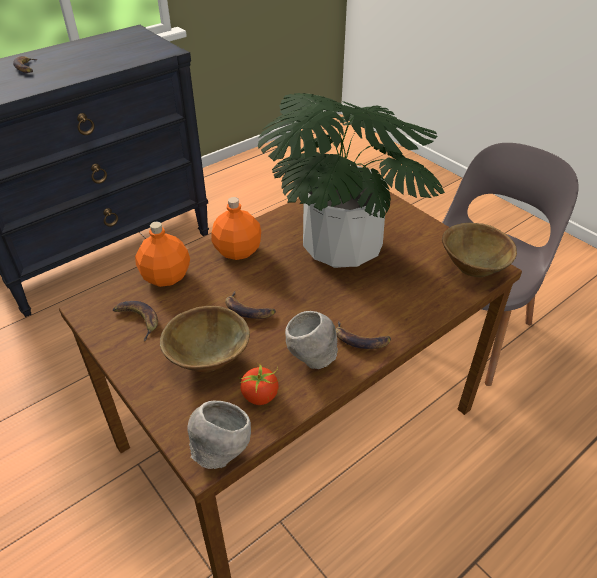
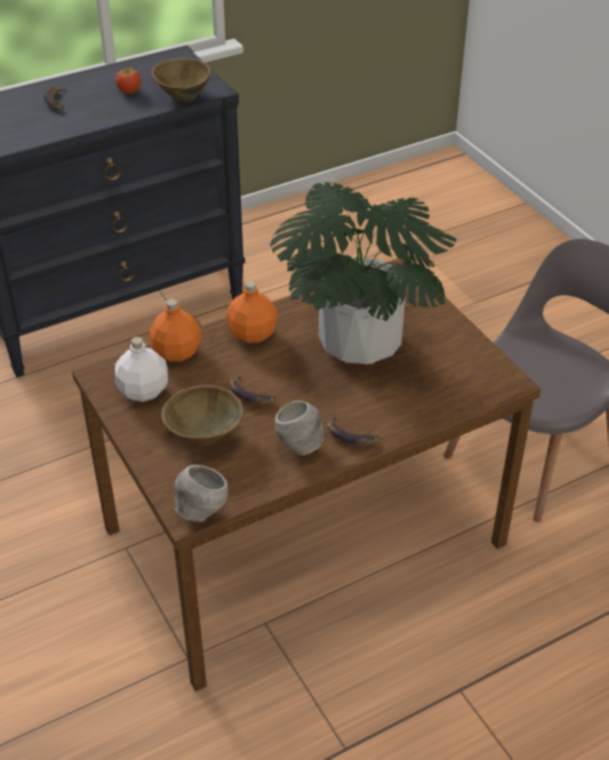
camera: 10 degrees right, 0 degrees up
banana [113,301,158,341] -> white bottle [115,337,168,402]
tomato [239,362,279,405] -> tomato moved to [115,66,141,94]
brown bowl [442,223,517,277] -> brown bowl moved to [152,58,211,102]

